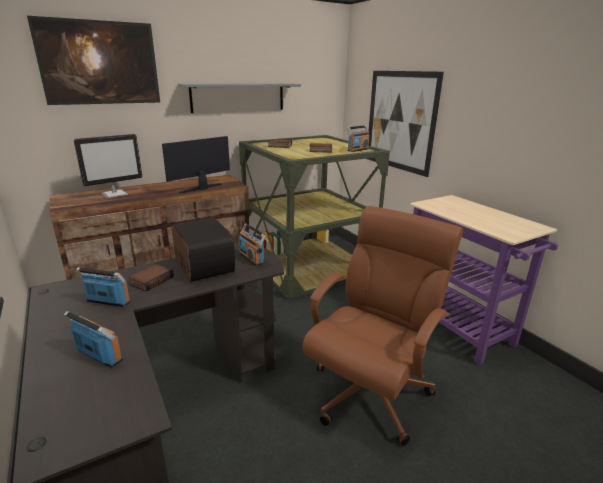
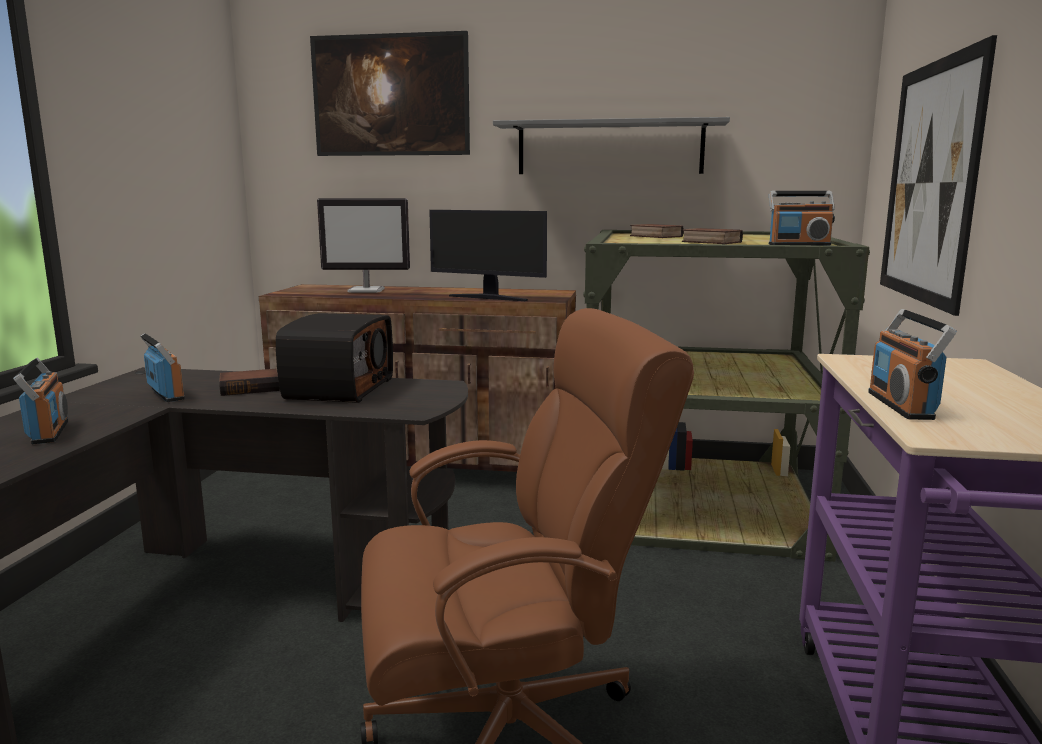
camera: 40 degrees right, 10 degrees down
monitor [162,136,230,193] -> monitor turned 150 degrees counterclockwise [429,210,547,301]
radio [239,223,266,266] -> radio moved to [868,309,957,420]

